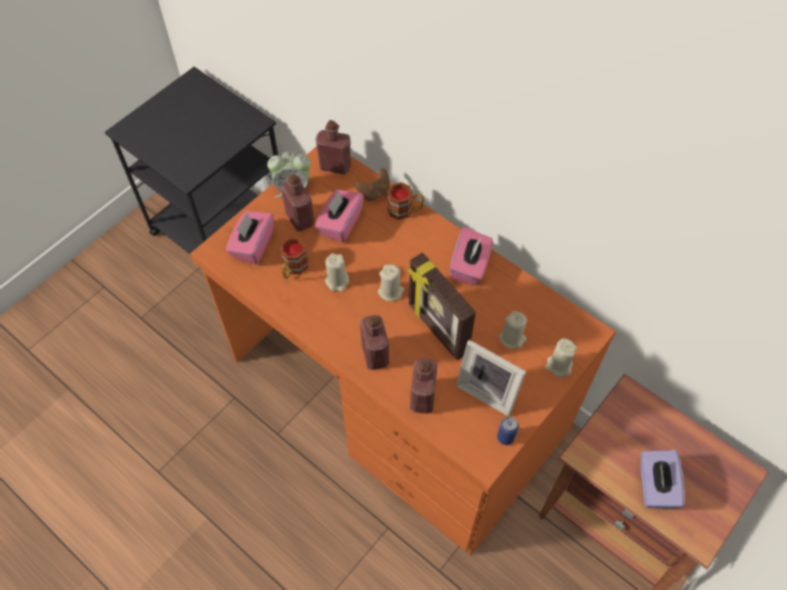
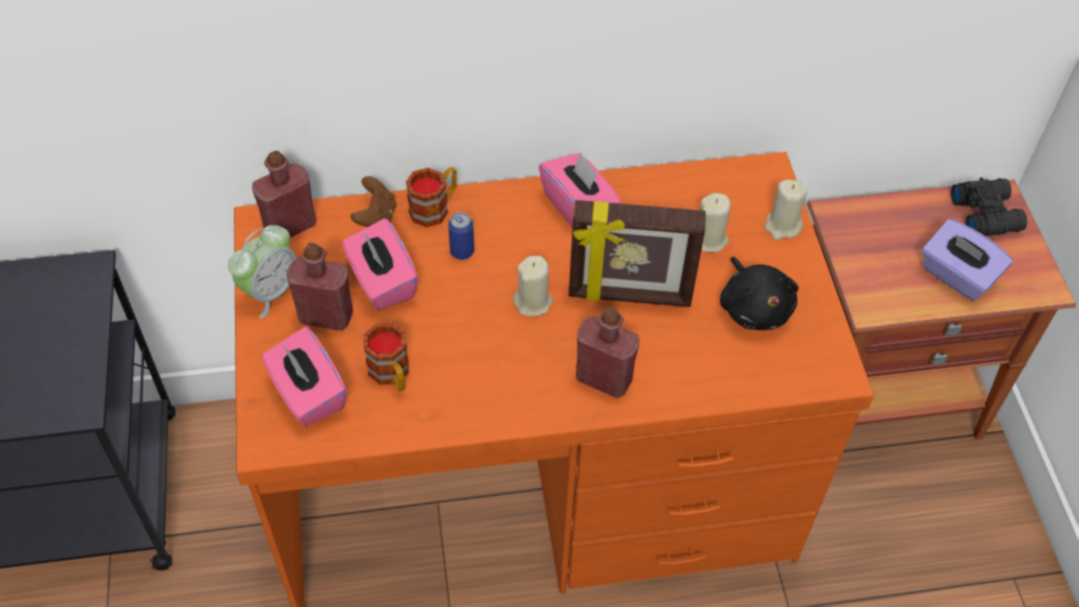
camera: 50 degrees left, 5 degrees down
beige candle [325,253,349,291] -> none
red bottle [410,358,438,414] -> none
picture frame [456,340,526,416] -> black plush toy [720,257,799,330]
can [497,417,519,445] -> can moved to [448,212,474,260]
none -> black binoculars [951,177,1027,236]

